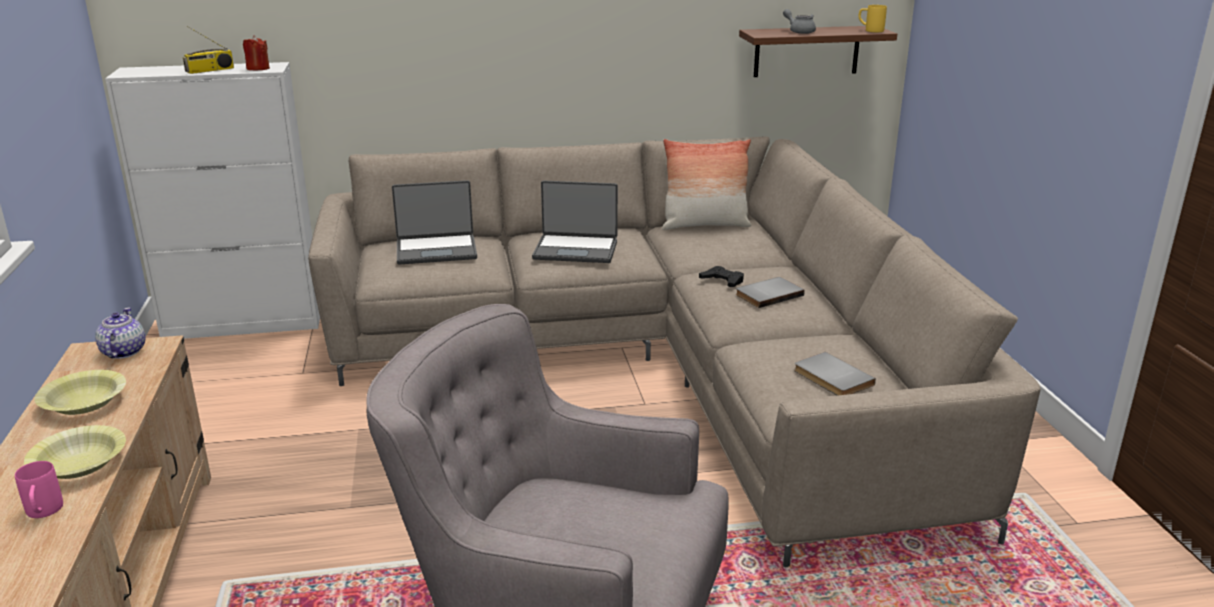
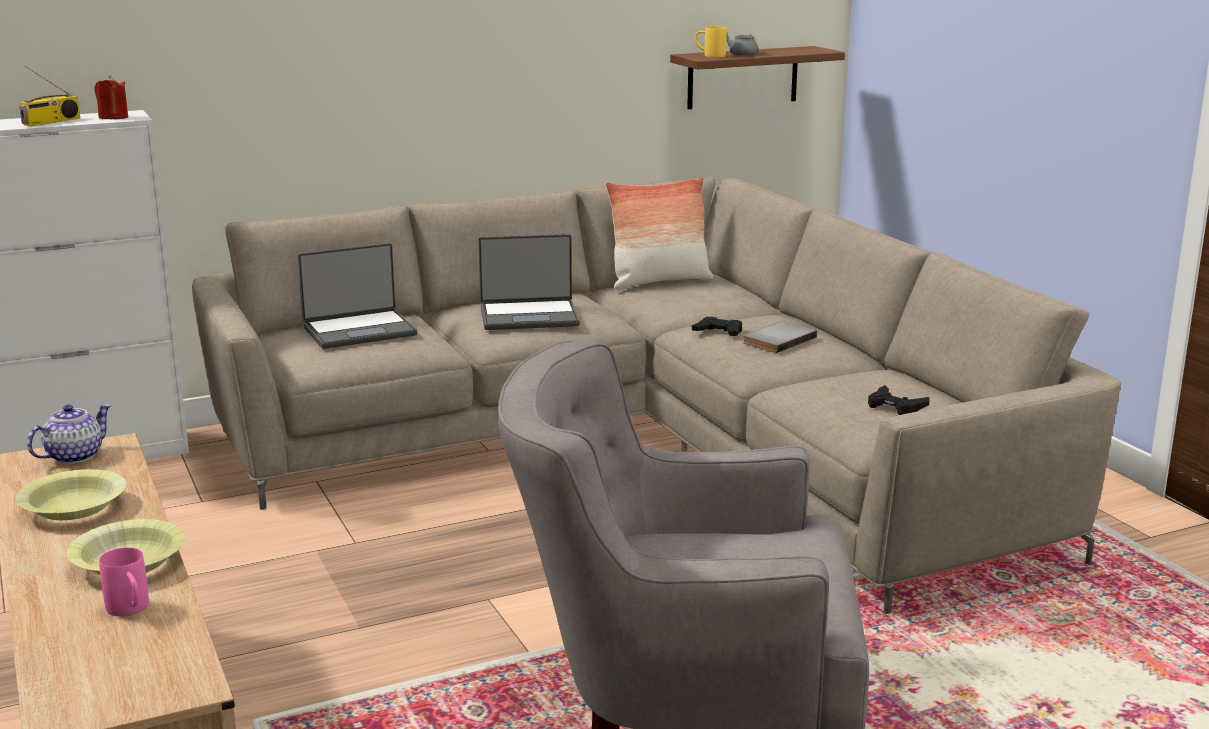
camera: 15 degrees left, 5 degrees down
teapot [95,308,145,359] -> teapot turned 60 degrees clockwise [27,404,111,464]
grey book [794,352,876,396] -> black game controller [868,385,929,415]
yellow mug [858,5,887,32] -> yellow mug moved to [695,26,727,58]

